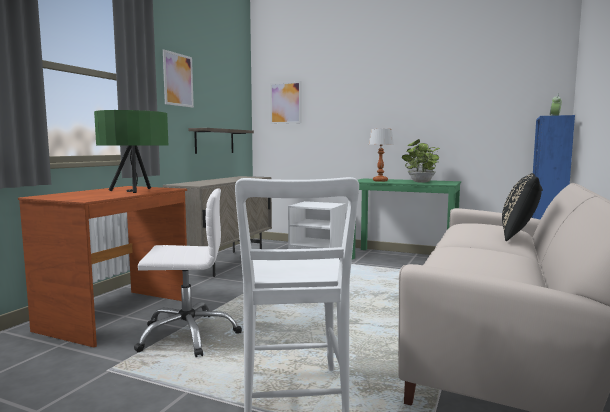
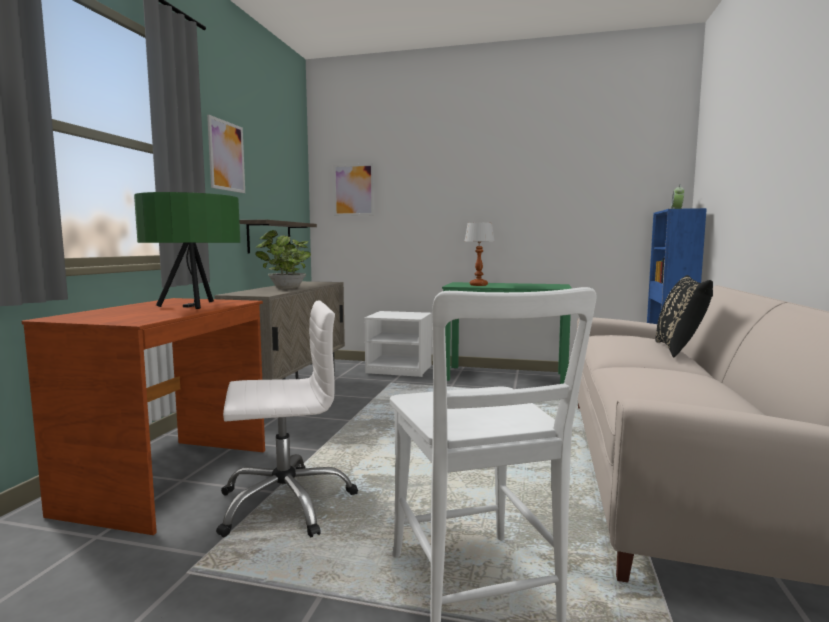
camera: 10 degrees left, 0 degrees up
potted plant [402,139,440,183] -> potted plant moved to [256,230,311,289]

